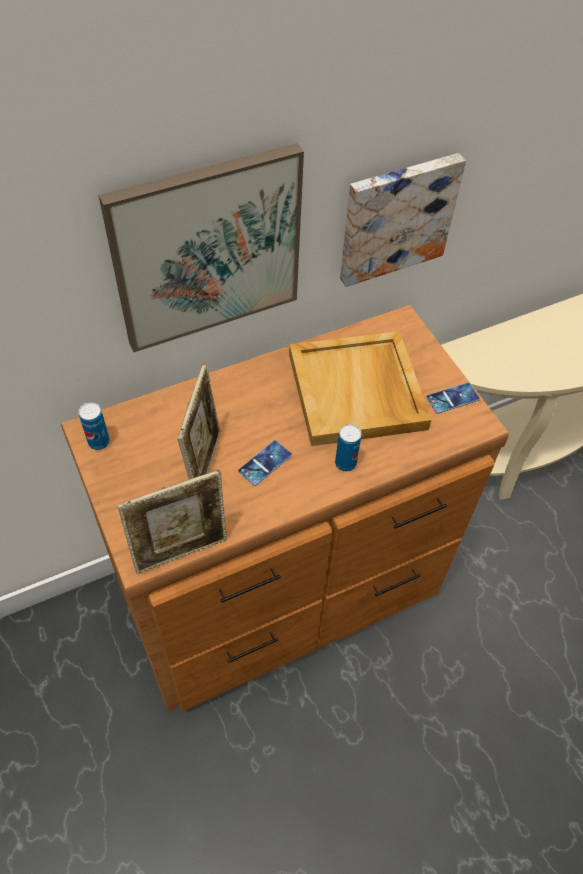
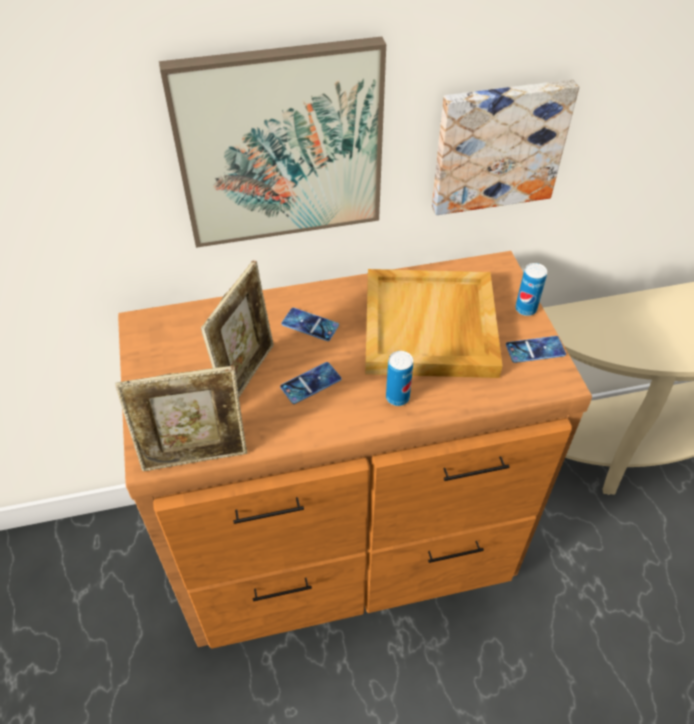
camera: 15 degrees right, 5 degrees down
can [79,402,110,450] -> can moved to [515,263,547,316]
none -> phone [281,308,339,341]

